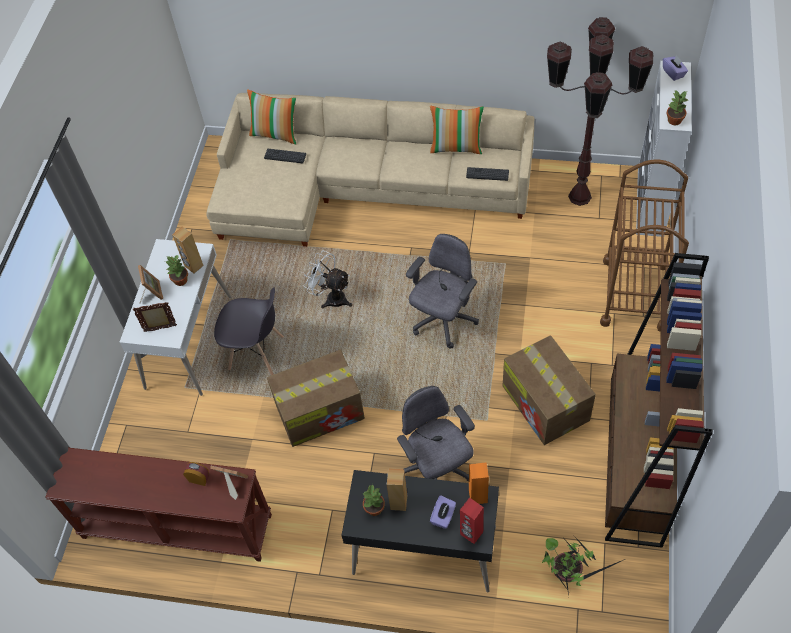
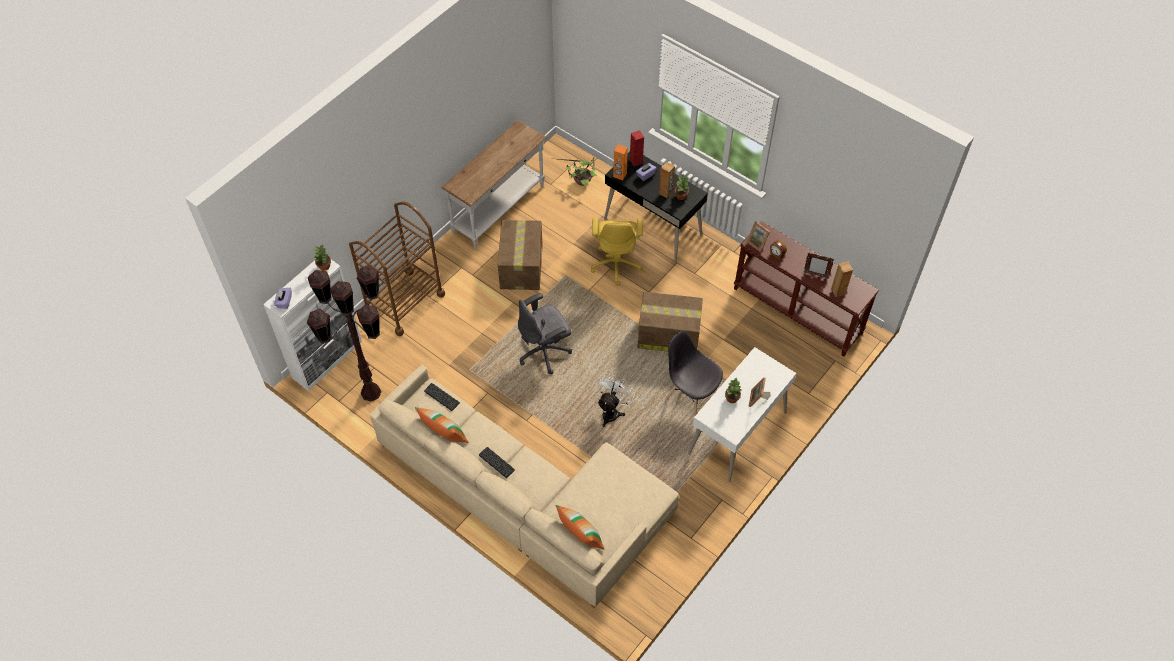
camera: 155 degrees left, 0 degrees up
picture frame [133,302,177,332] -> picture frame moved to [804,253,834,279]
brown speaker [172,227,204,274] -> brown speaker moved to [831,261,853,297]
keyboard [264,149,306,163] -> keyboard moved to [479,447,515,478]
white fan [303,251,352,309] -> white fan turned 120 degrees counterclockwise [597,374,635,427]
grey office chair [397,386,475,482] -> yellow office chair [591,218,643,286]
brown bookcase [605,253,713,548] -> white console table [442,120,547,249]

